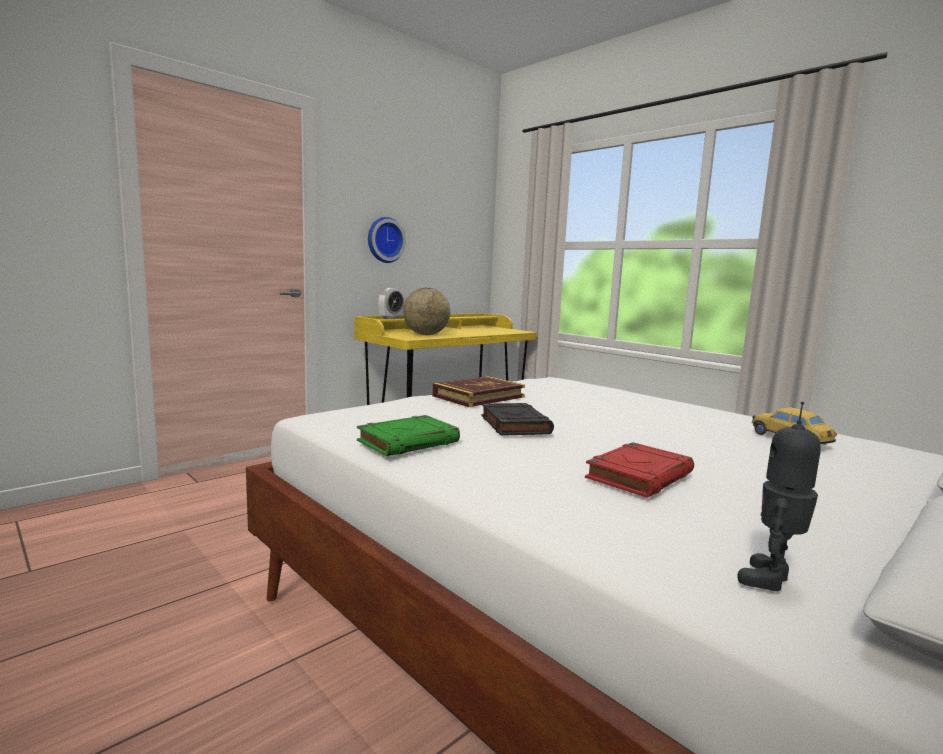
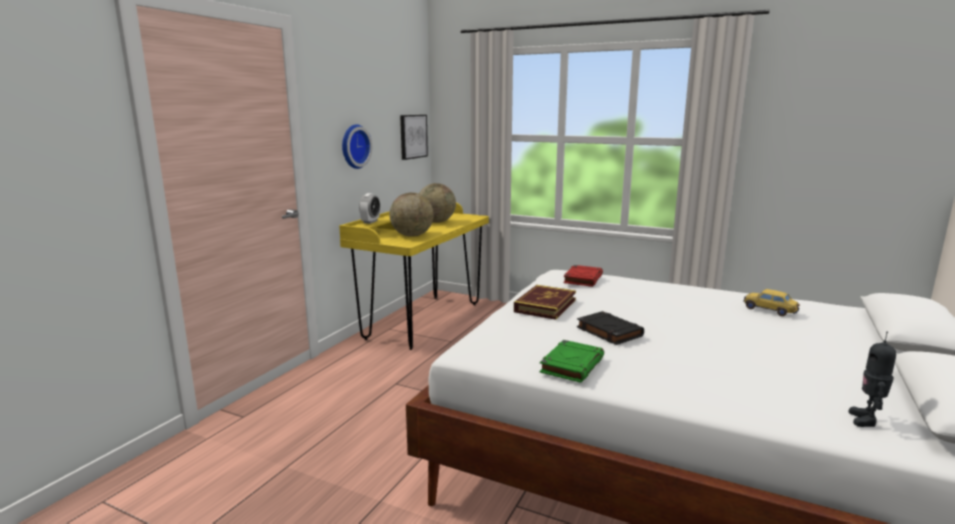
camera: 20 degrees left, 5 degrees up
red book [585,442,694,498] -> red book moved to [563,265,603,287]
none -> picture [400,115,428,160]
none -> globe [419,183,456,223]

